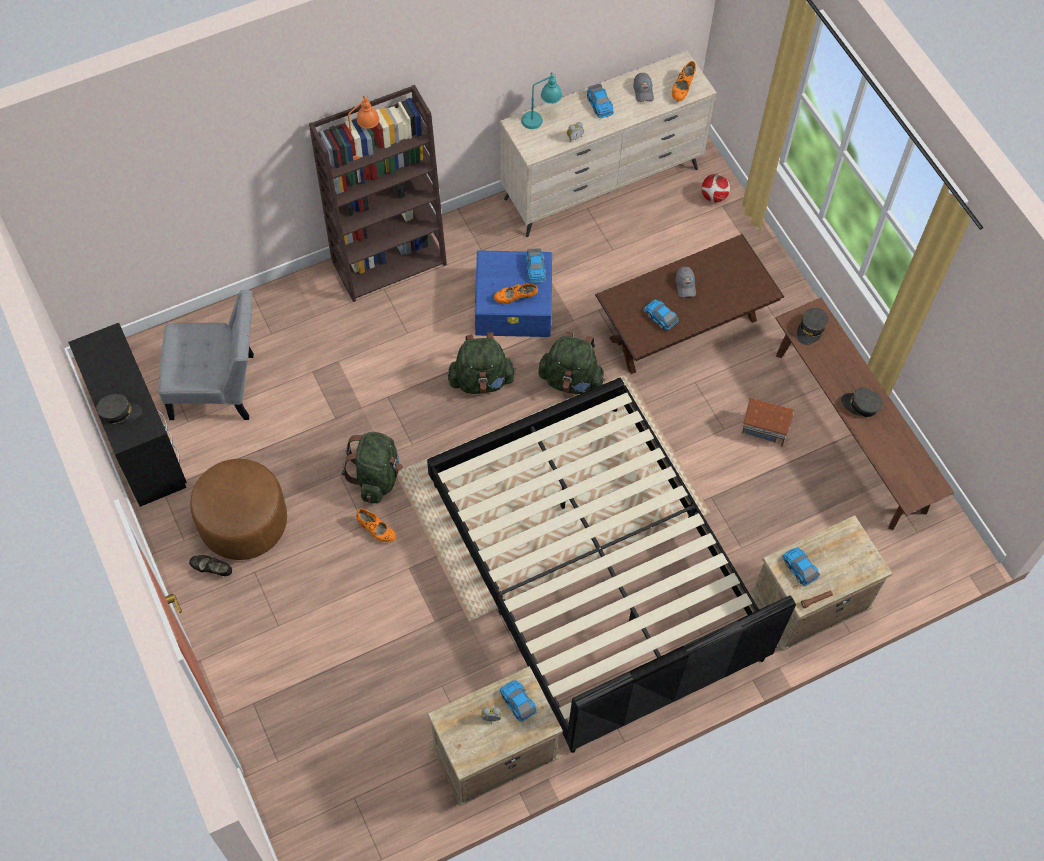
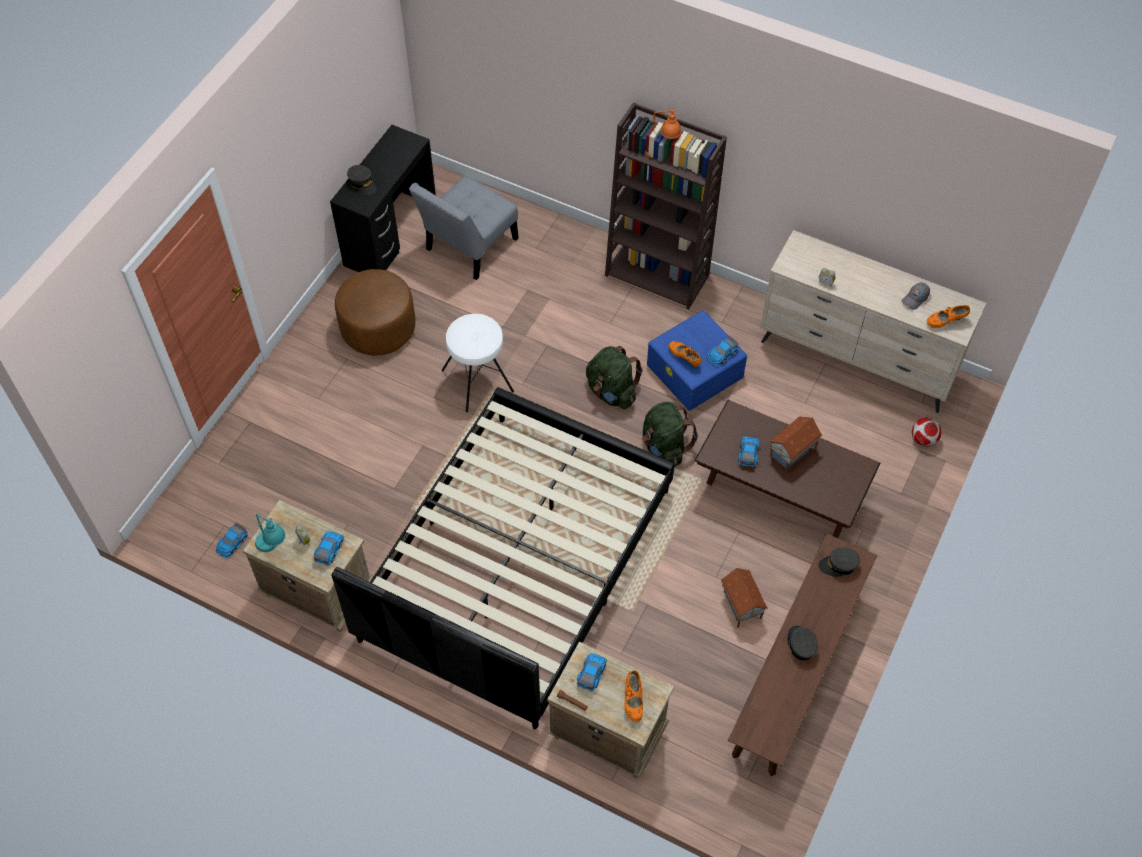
camera: 55 degrees right, 5 degrees down
grey chair [158,290,254,420] -> grey chair turned 75 degrees clockwise [409,176,519,280]
black shoe [189,555,232,576] -> none
green backpack [341,432,403,503] -> white stool [441,314,514,412]
orange shoe [356,509,396,542] -> orange shoe moved to [624,670,643,722]
turquoise table lamp [521,72,562,129] -> turquoise table lamp moved to [255,514,286,552]
toy car [587,84,614,118] -> toy car moved to [216,523,248,558]
grey cap [675,267,696,297] -> toy house [769,416,822,471]

